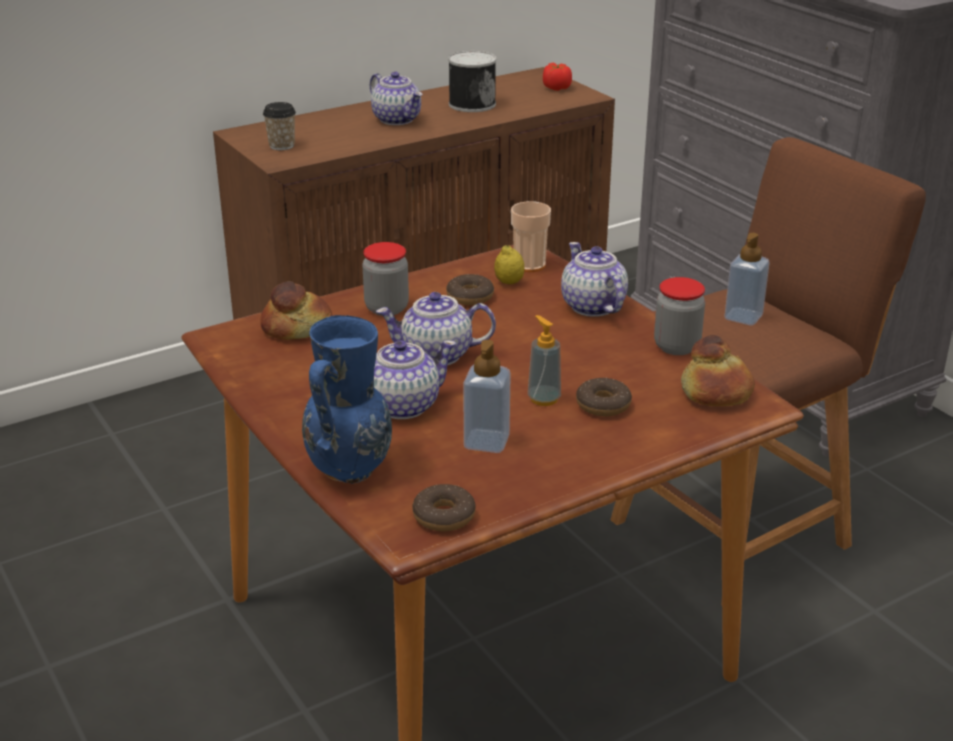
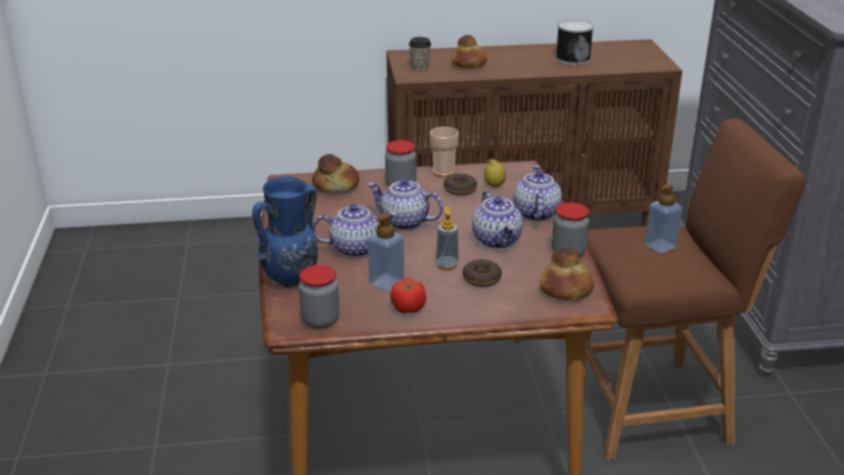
camera: 25 degrees right, 0 degrees up
teapot [370,72,422,125] -> teapot moved to [472,190,523,248]
donut [412,484,476,531] -> jar [299,265,339,329]
cup [511,201,551,272] -> cup moved to [430,127,459,177]
tomato [543,63,572,91] -> tomato moved to [390,278,426,314]
none -> bread [452,35,487,68]

